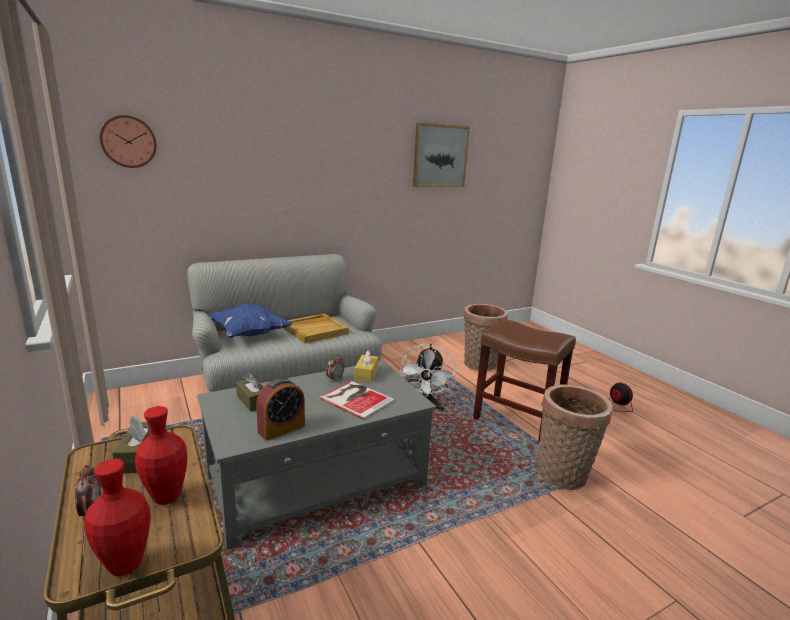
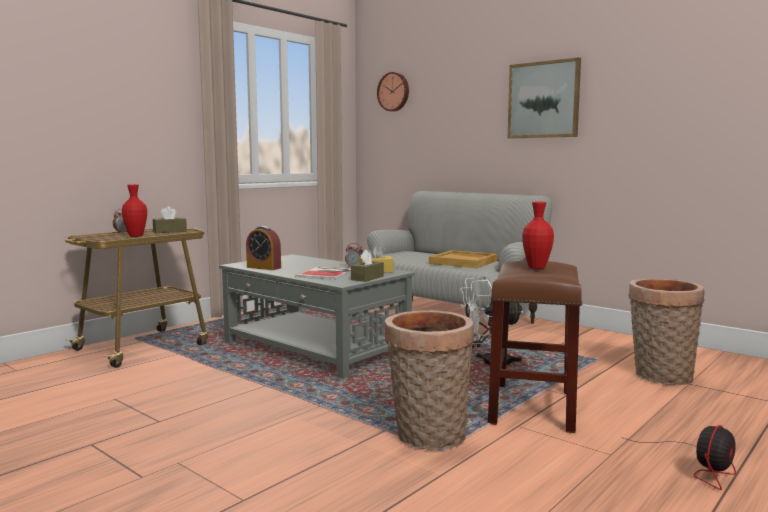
camera: 70 degrees right, 10 degrees down
red vase [84,459,151,576] -> red vase moved to [522,201,554,269]
blue pillow [208,304,292,338] -> none
brown tissue box [236,373,263,412] -> brown tissue box moved to [351,250,384,282]
picture [413,123,470,187] -> picture moved to [508,57,581,138]

